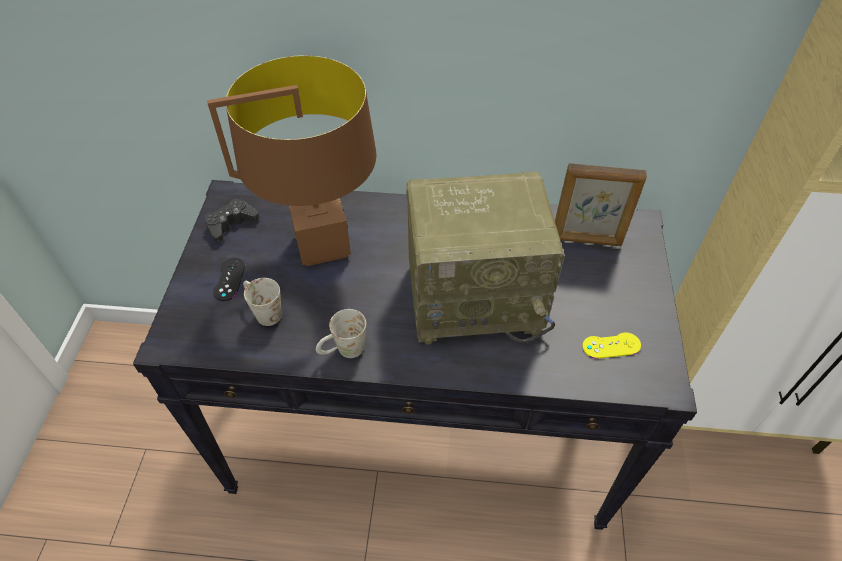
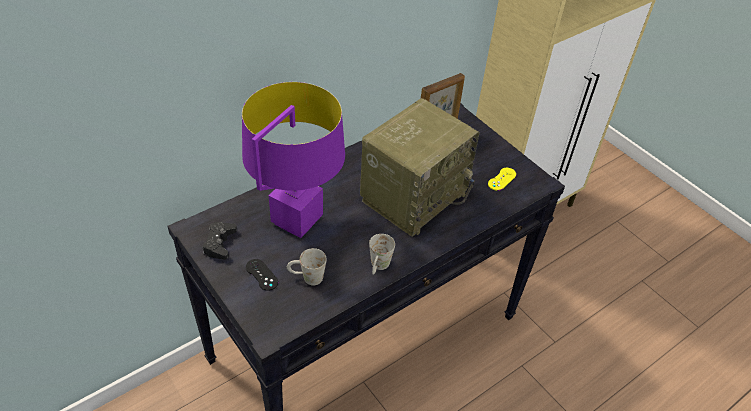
camera: 45 degrees left, 5 degrees down
brown table lamp [207,55,376,266] -> purple table lamp [242,82,345,238]

